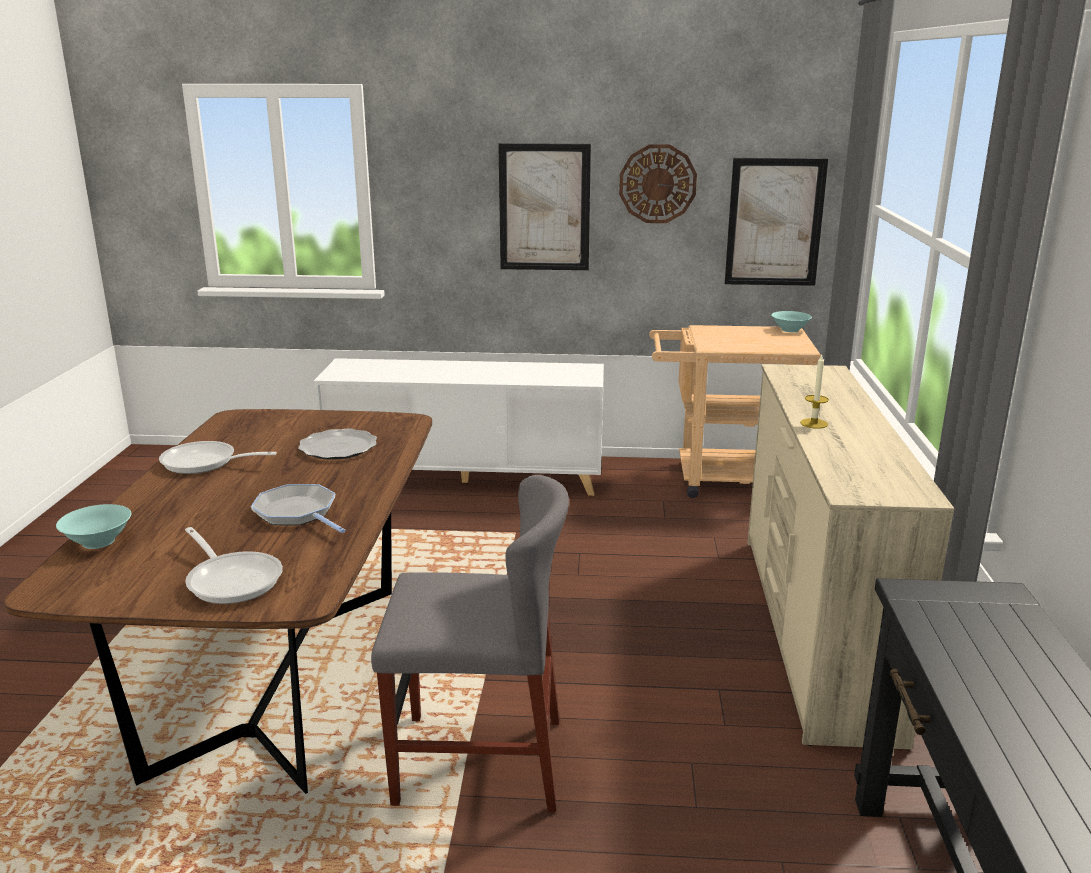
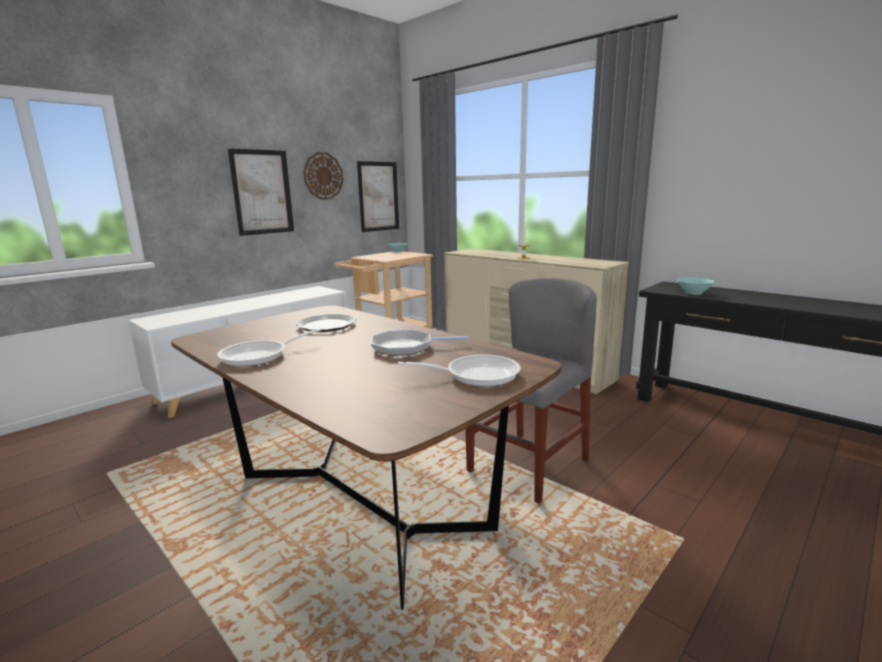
camera: 50 degrees left, 5 degrees down
turquoise bowl [56,504,131,549] -> turquoise bowl moved to [677,277,715,295]

